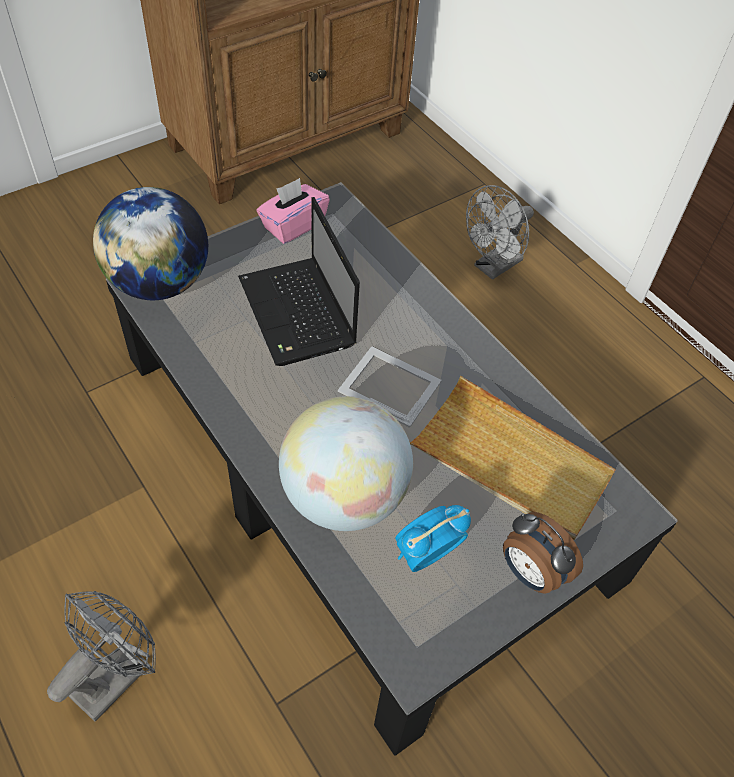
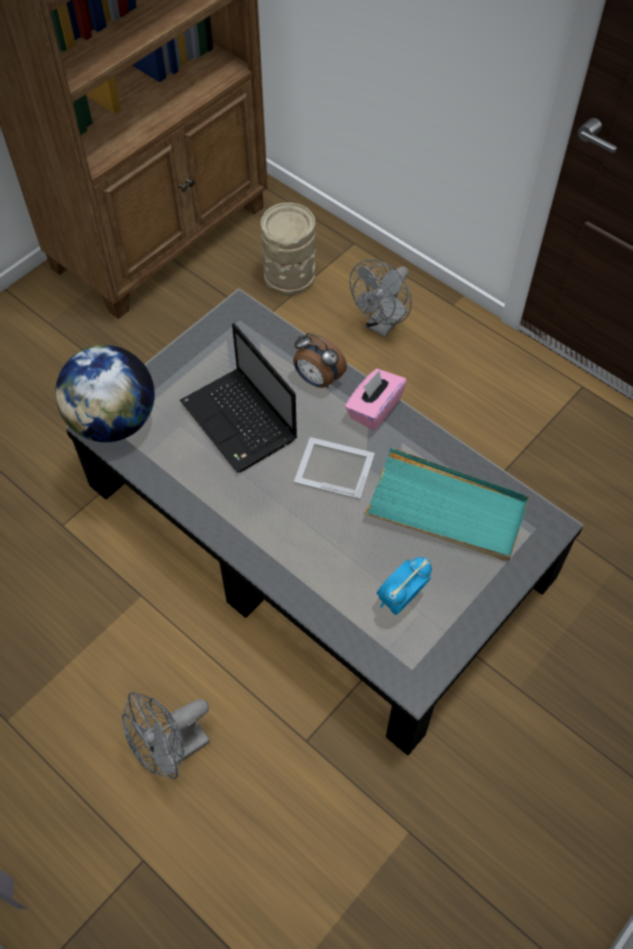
camera: 10 degrees left, 5 degrees up
grey fan [47,591,156,722] -> grey fan turned 150 degrees counterclockwise [122,692,210,779]
pink tissue box [257,178,330,244] -> pink tissue box moved to [345,369,407,431]
globe [279,396,413,531] -> none
beige tray [409,376,616,540] -> turquoise tray [364,447,529,561]
alarm clock [503,512,583,594] -> alarm clock moved to [293,333,347,388]
none -> beige vase [261,202,315,296]

